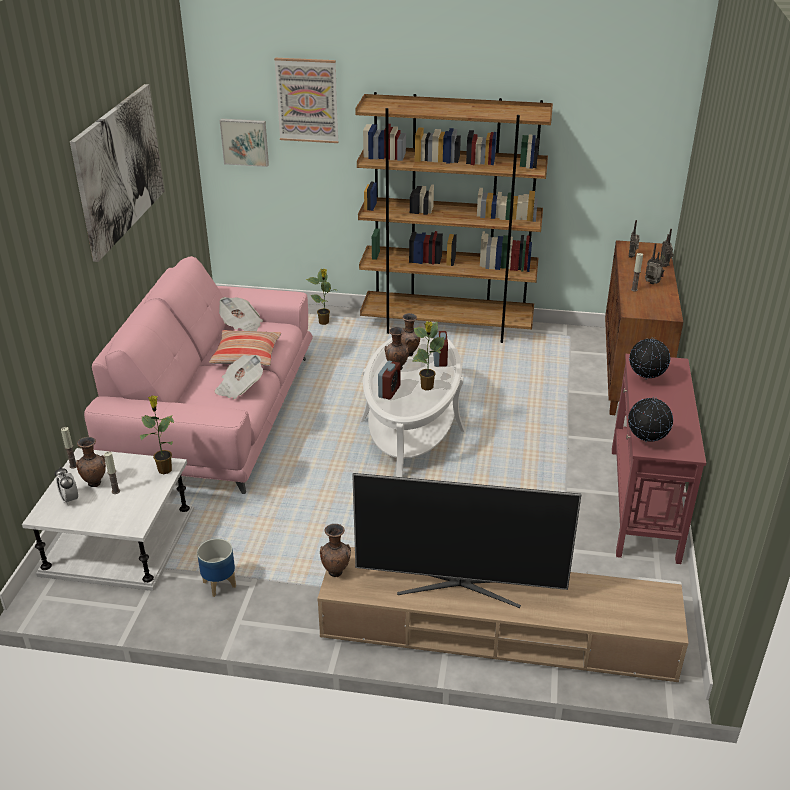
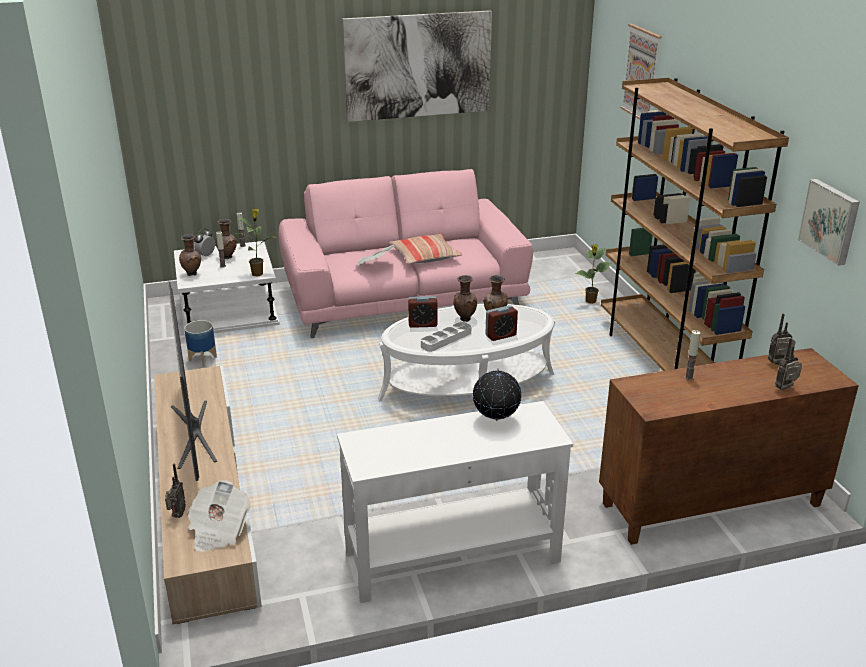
camera: 65 degrees right, 5 degrees down
newspaper [219,297,263,331] -> newspaper moved to [187,480,251,552]
picture [220,119,269,167] -> picture moved to [798,179,860,266]
brown vase [320,524,351,577] -> brown vase moved to [179,234,201,276]
potted plant [412,321,444,390] -> grey tray [421,322,471,352]
red console table [612,354,706,564] -> white console table [337,401,573,603]
globe [628,397,673,442] -> none
radio [645,243,665,284] -> radio moved to [165,463,186,518]

